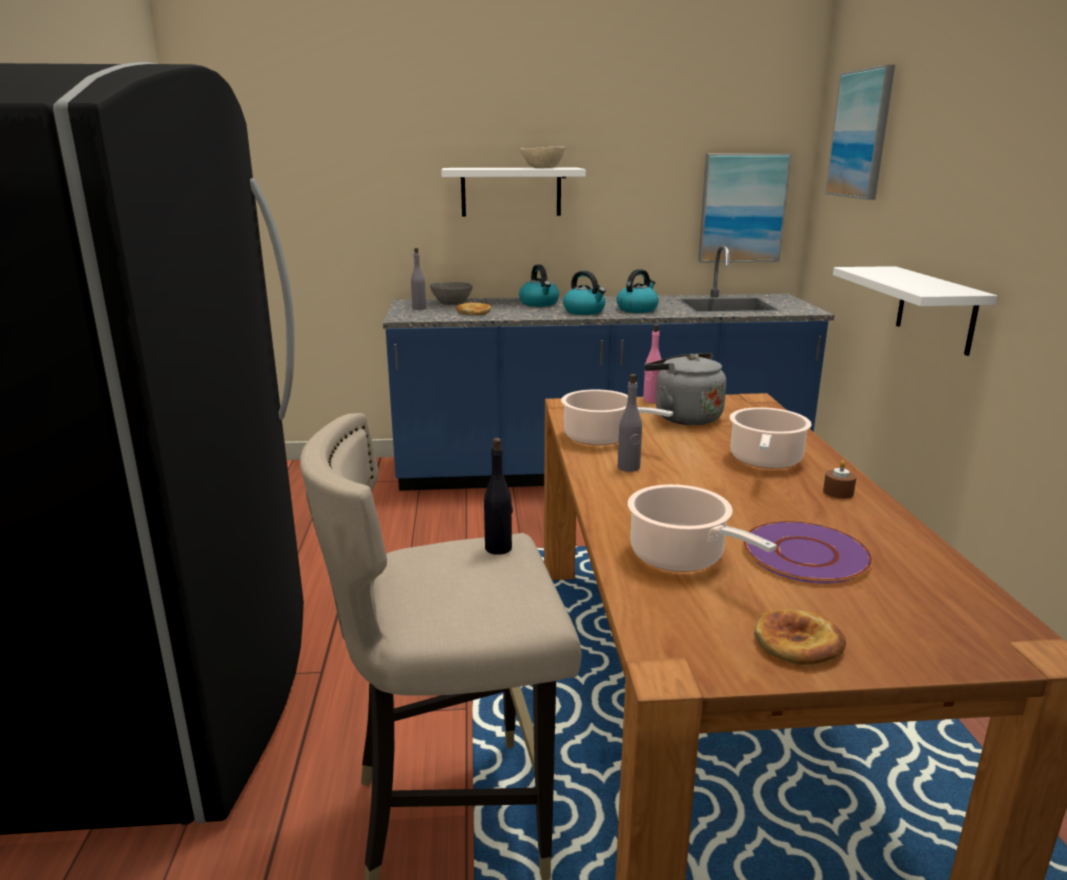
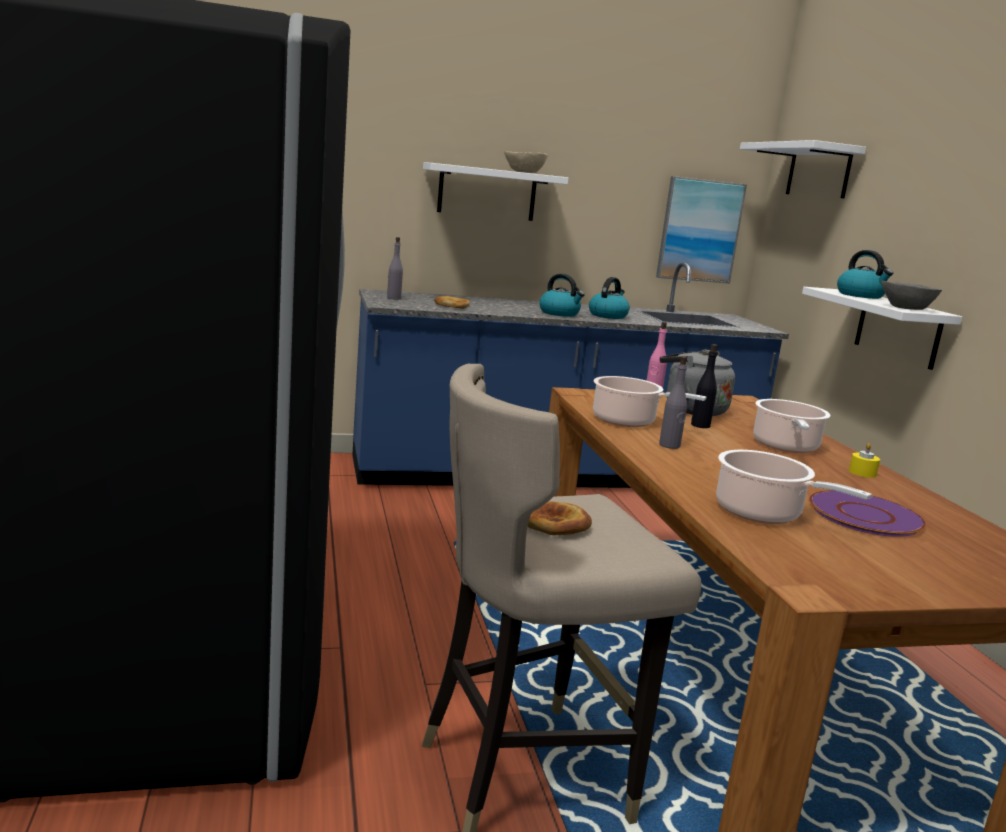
camera: 10 degrees left, 5 degrees down
grey bowl [430,282,473,305] -> grey bowl moved to [881,280,942,310]
black bottle [484,438,513,555] -> black bottle moved to [691,344,717,428]
kettle [519,265,559,307] -> kettle moved to [837,250,893,299]
bread [754,609,846,665] -> bread moved to [528,501,592,535]
brown candle [823,460,856,499] -> yellow candle [849,443,880,478]
picture [825,65,895,200] -> white shelf [740,140,866,198]

